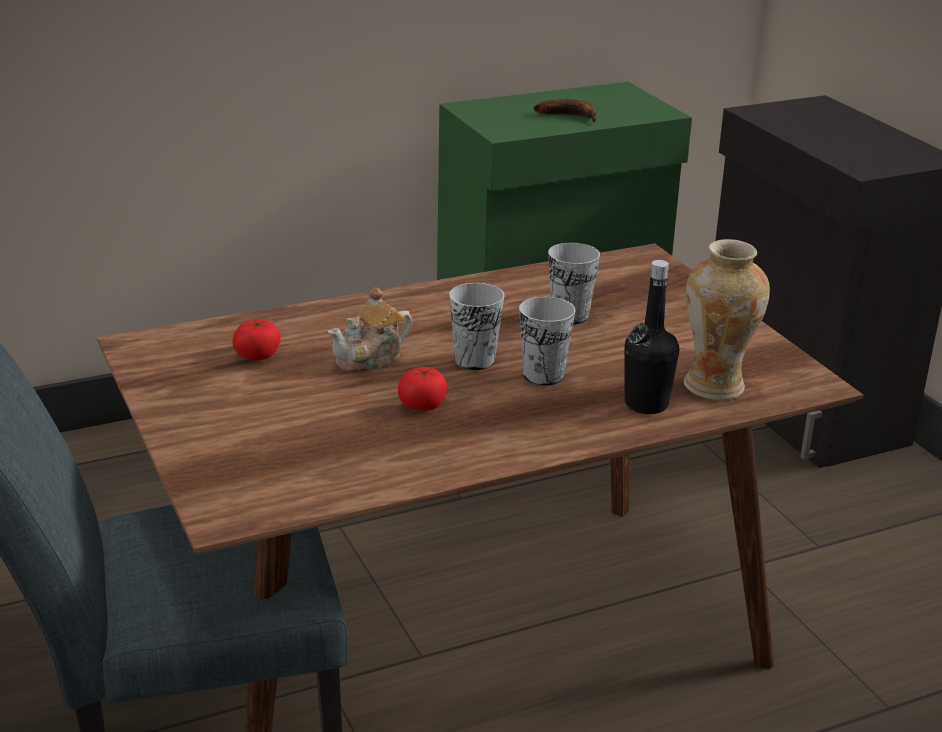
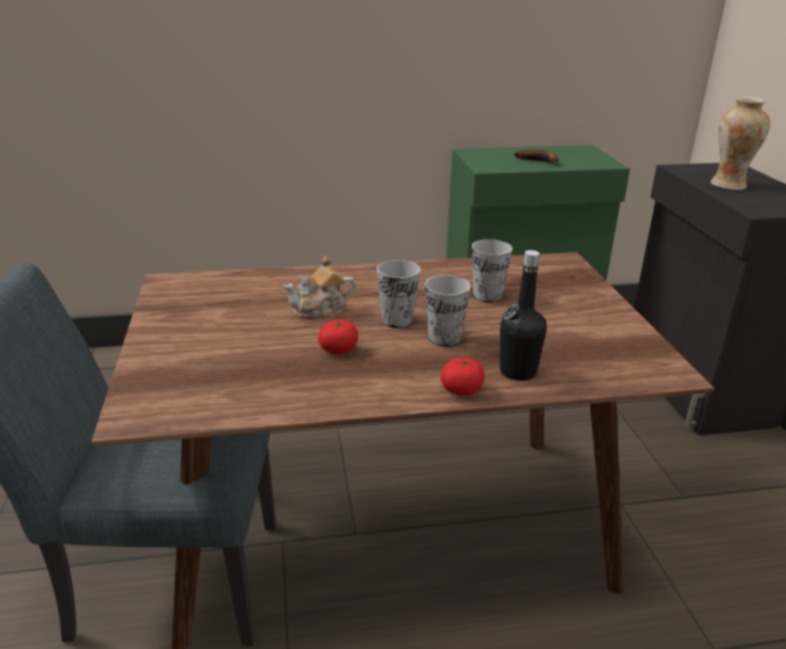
camera: 15 degrees right, 0 degrees up
tomato [233,319,281,360] -> tomato moved to [441,358,485,396]
vase [684,239,770,400] -> vase moved to [711,97,770,190]

